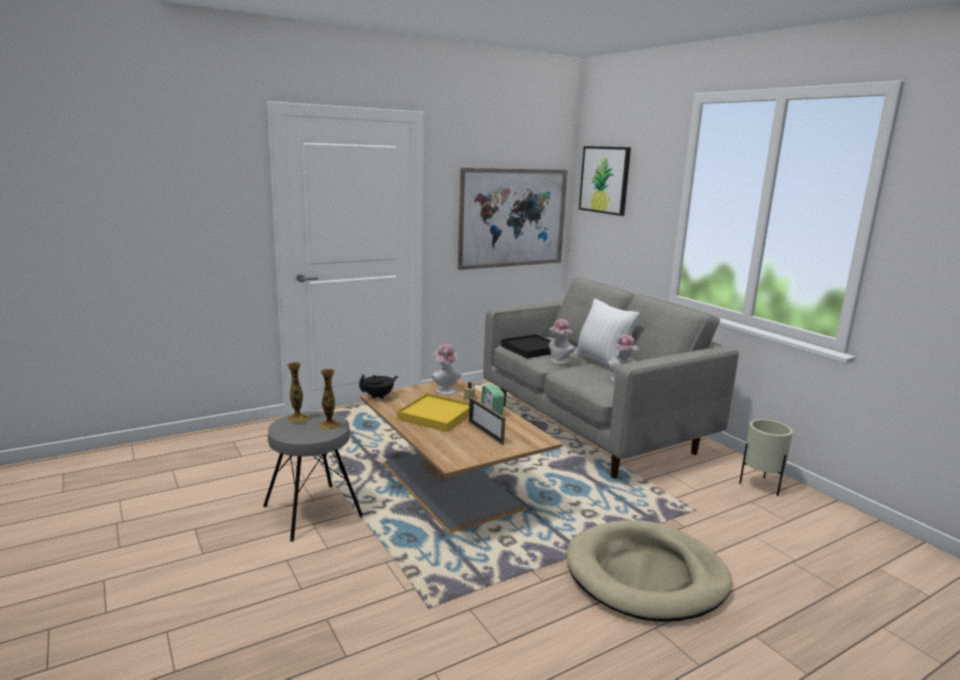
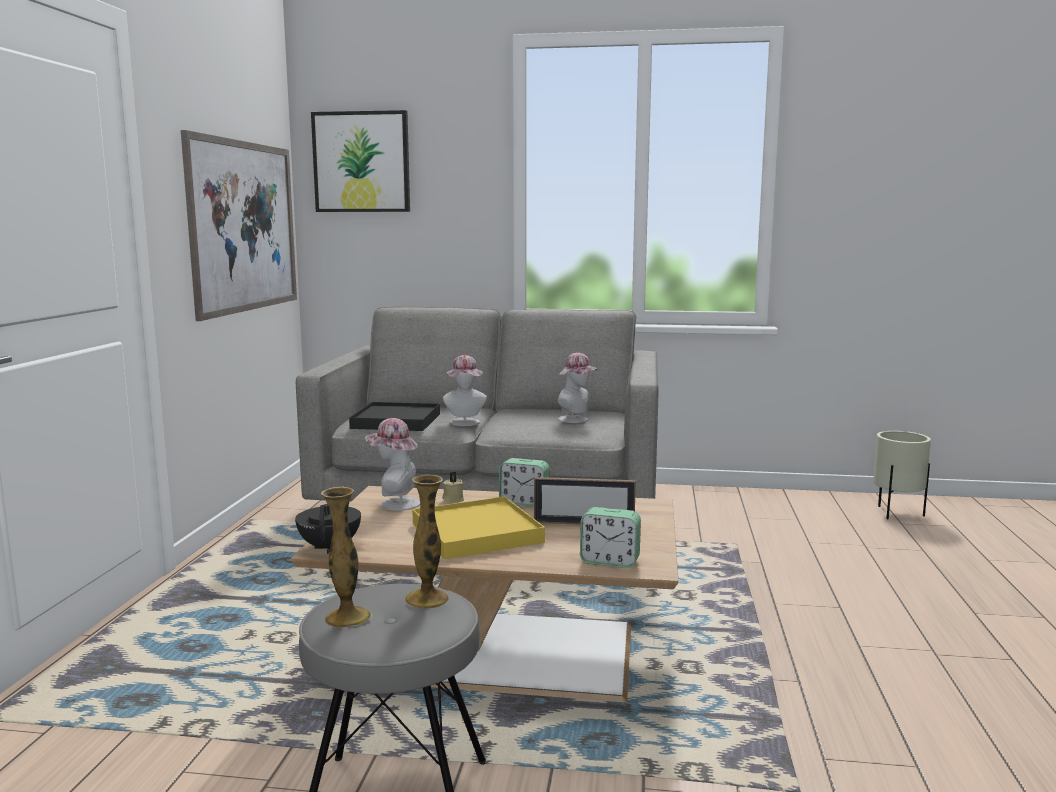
camera: 50 degrees left, 5 degrees down
beige dog bed [567,520,732,622] -> none
white pillow [575,299,639,369] -> none
beige planter [739,419,793,496] -> beige planter moved to [873,431,931,519]
none -> alarm clock [580,507,641,568]

